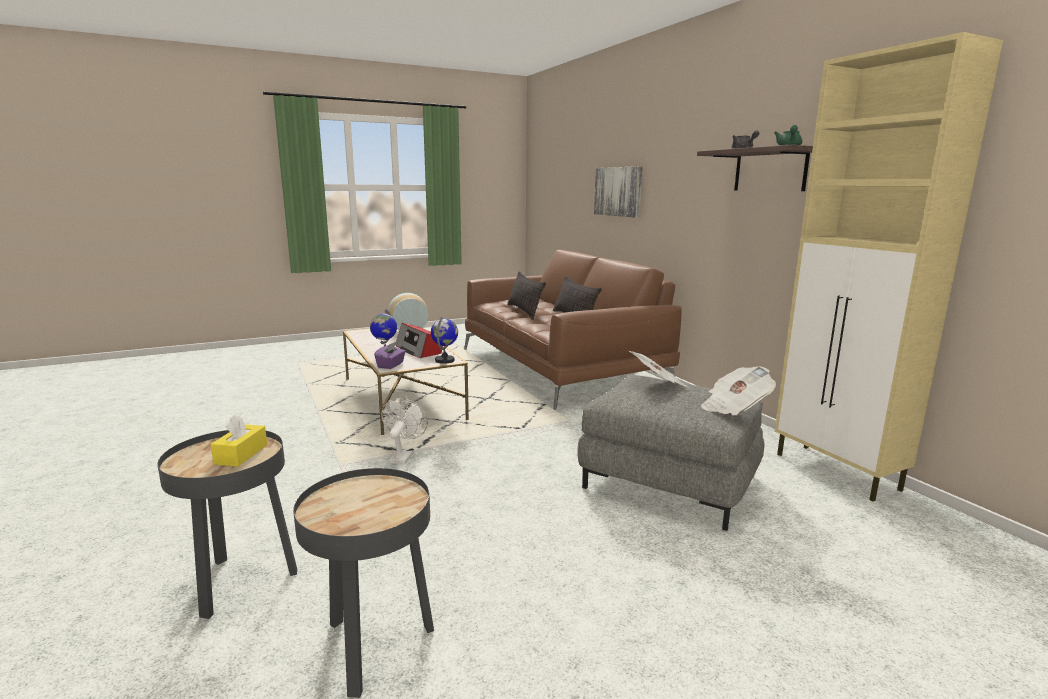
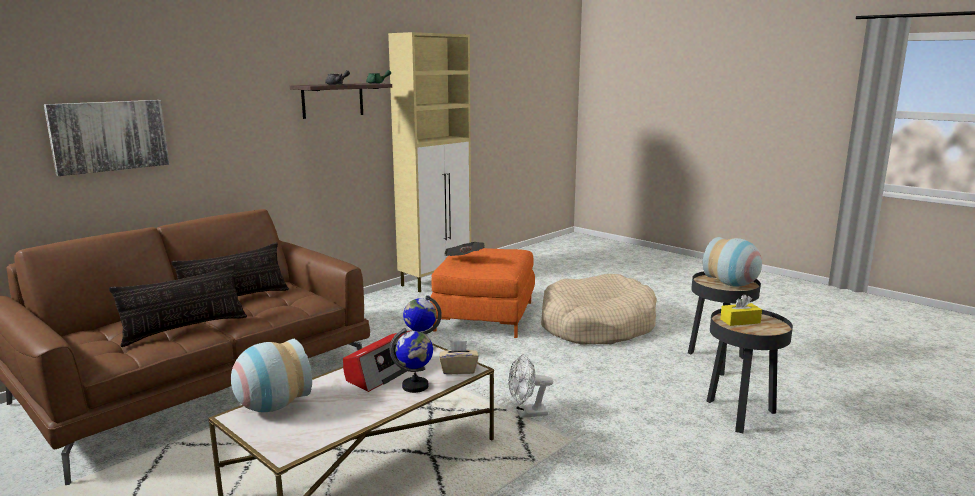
camera: 110 degrees left, 0 degrees up
purple tissue box [374,342,406,369] -> beige tissue box [439,341,479,374]
grey ottoman [577,375,765,531] -> orange ottoman [430,248,535,338]
newspaper [701,366,776,415] -> none
none -> beige dog bed [541,274,657,345]
none -> vase [703,237,762,287]

